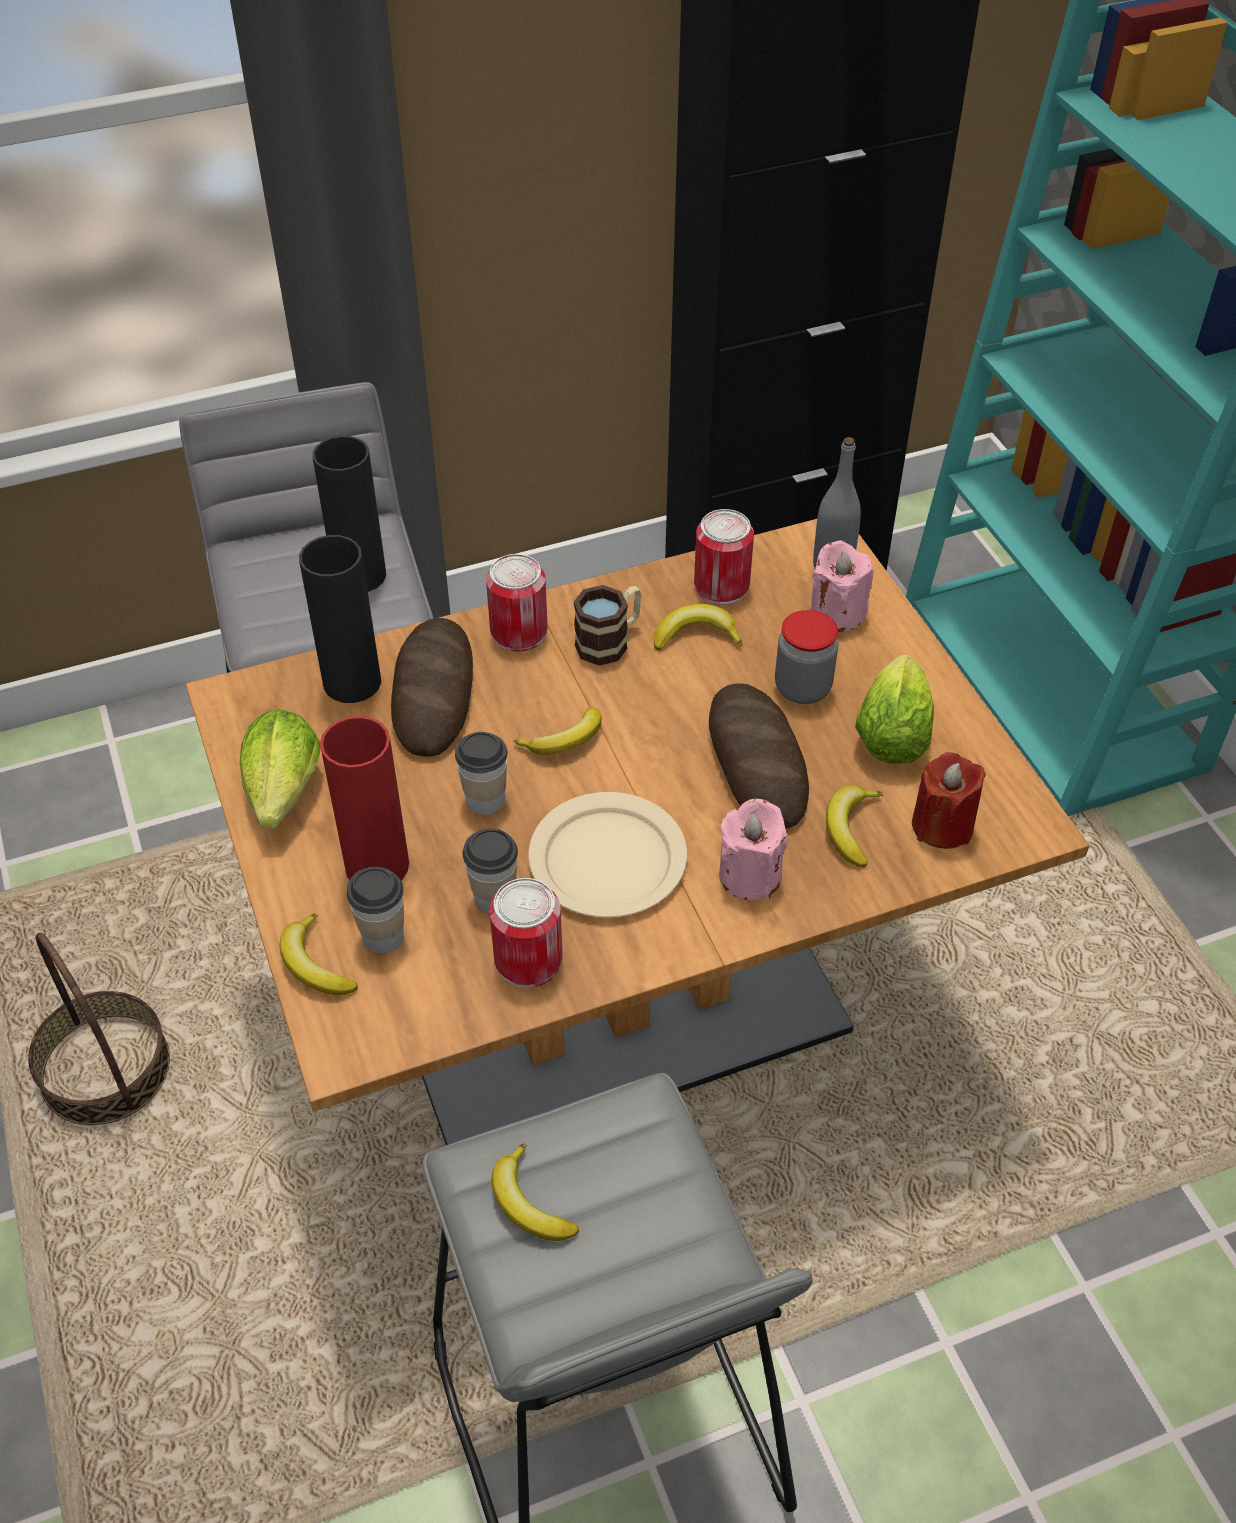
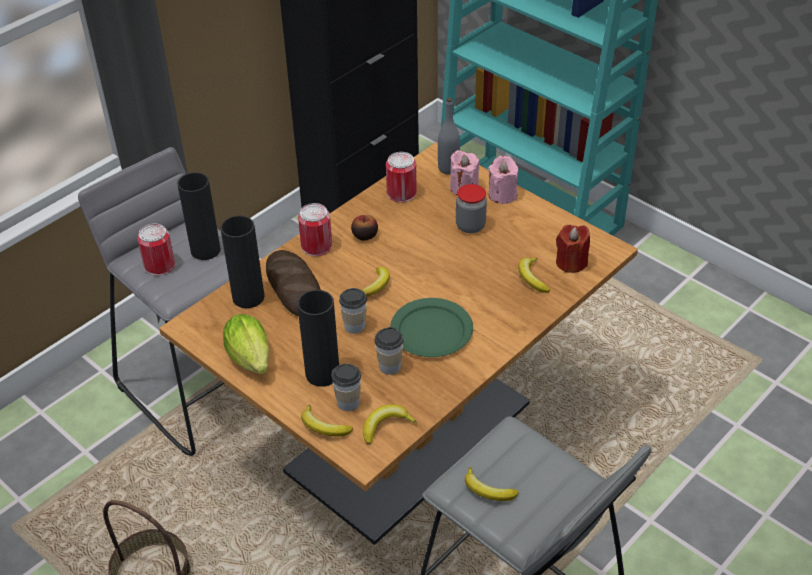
camera: 25 degrees left, 5 degrees down
red vase [320,716,409,880] -> black vase [297,290,339,387]
can [489,878,563,988] -> can moved to [137,223,175,276]
beige plate [528,792,687,917] -> green plate [390,298,473,357]
mug [574,585,641,666] -> apple [351,215,378,241]
banana [654,604,743,651] -> banana moved to [363,404,417,445]
bread [709,683,809,828] -> none
pink candle [719,799,788,900] -> pink candle moved to [488,156,518,204]
lettuce [855,654,934,764] -> none

